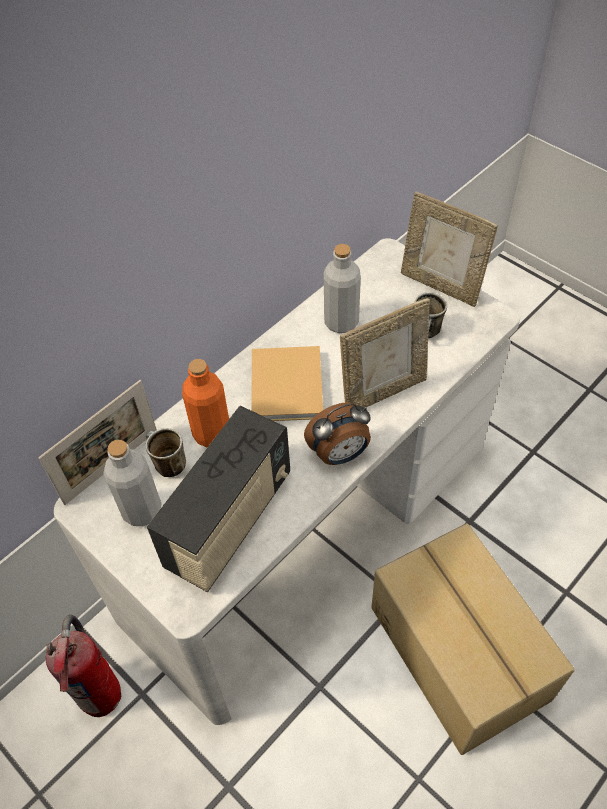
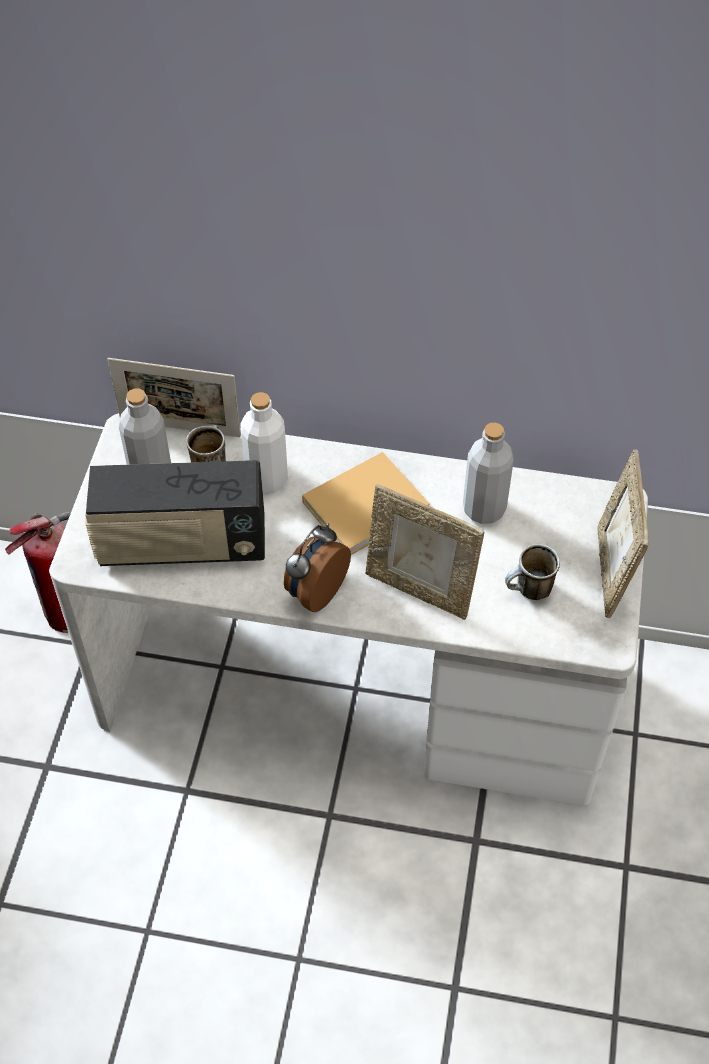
camera: 55 degrees right, 0 degrees up
orange bottle [182,359,229,447] -> white bottle [240,392,288,494]
alarm clock [304,402,371,465] -> alarm clock turned 90 degrees clockwise [284,524,351,612]
cardboard box [371,523,575,755] -> none

